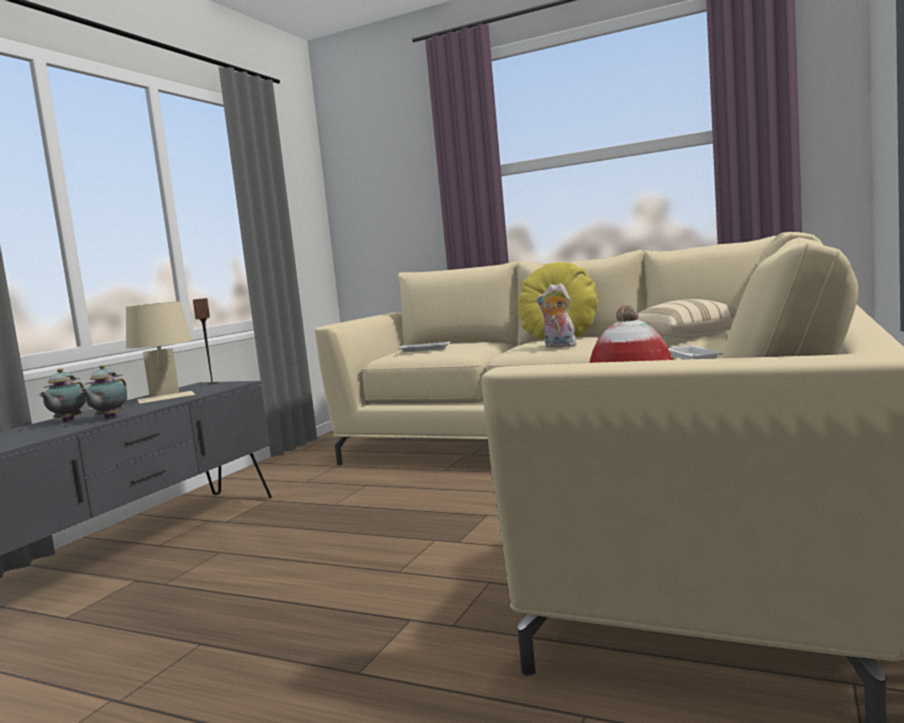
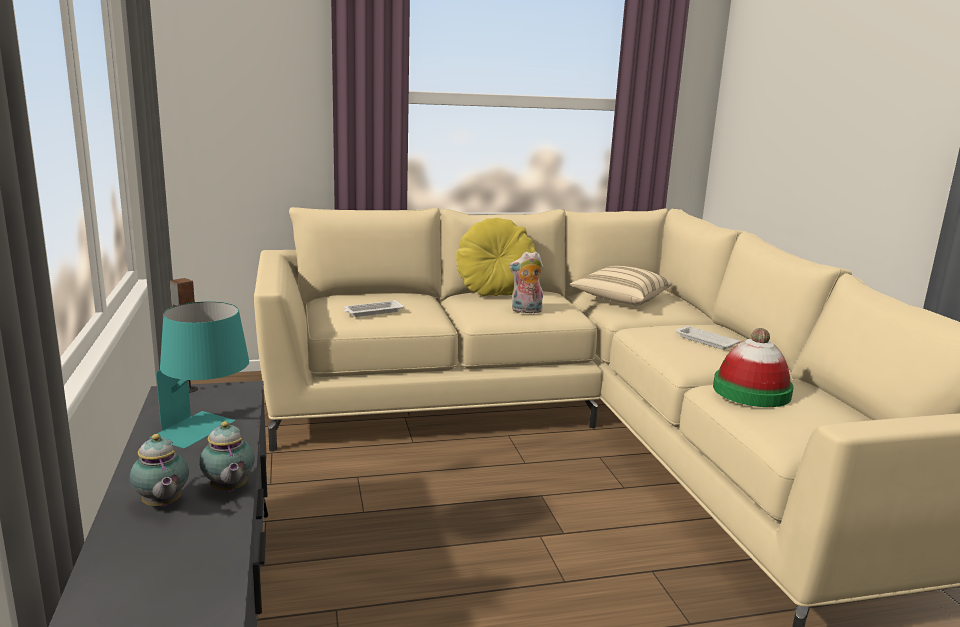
camera: 40 degrees left, 10 degrees up
beige table lamp [126,301,195,404] -> turquoise table lamp [150,302,249,448]

